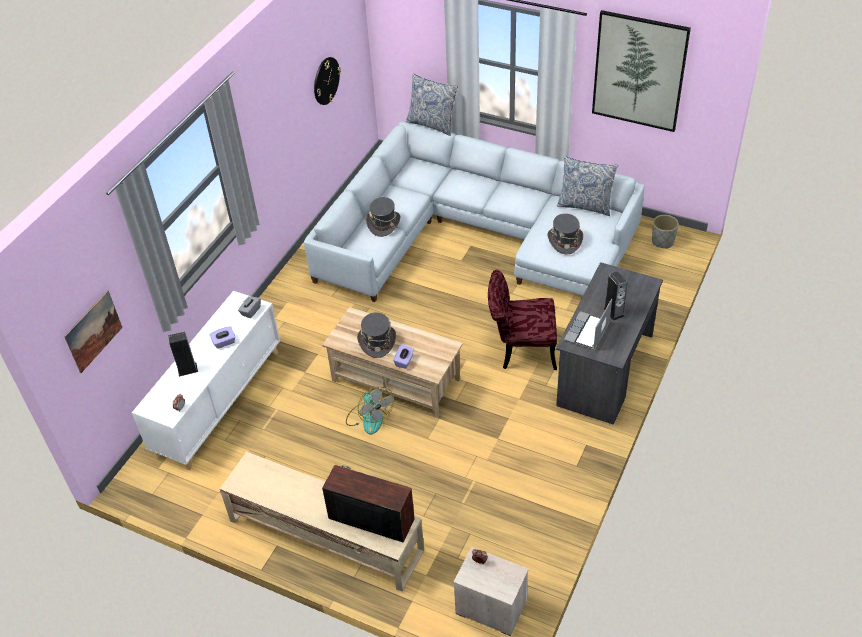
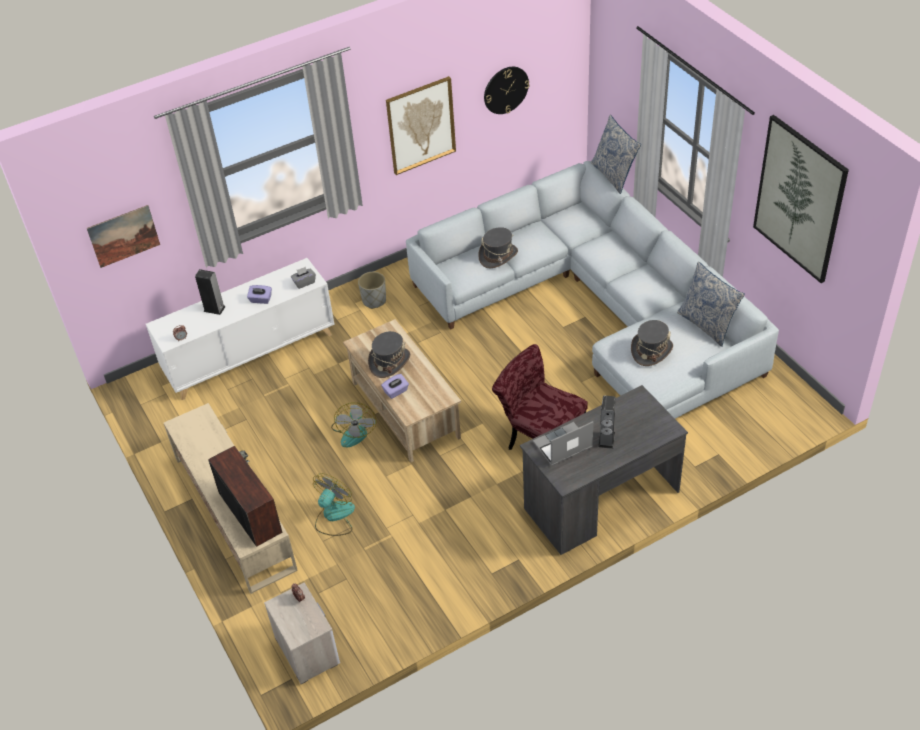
camera: 35 degrees right, 0 degrees up
grey planter [652,215,679,249] -> grey planter moved to [358,272,386,309]
none -> fan [313,473,355,536]
none -> picture [386,76,456,175]

